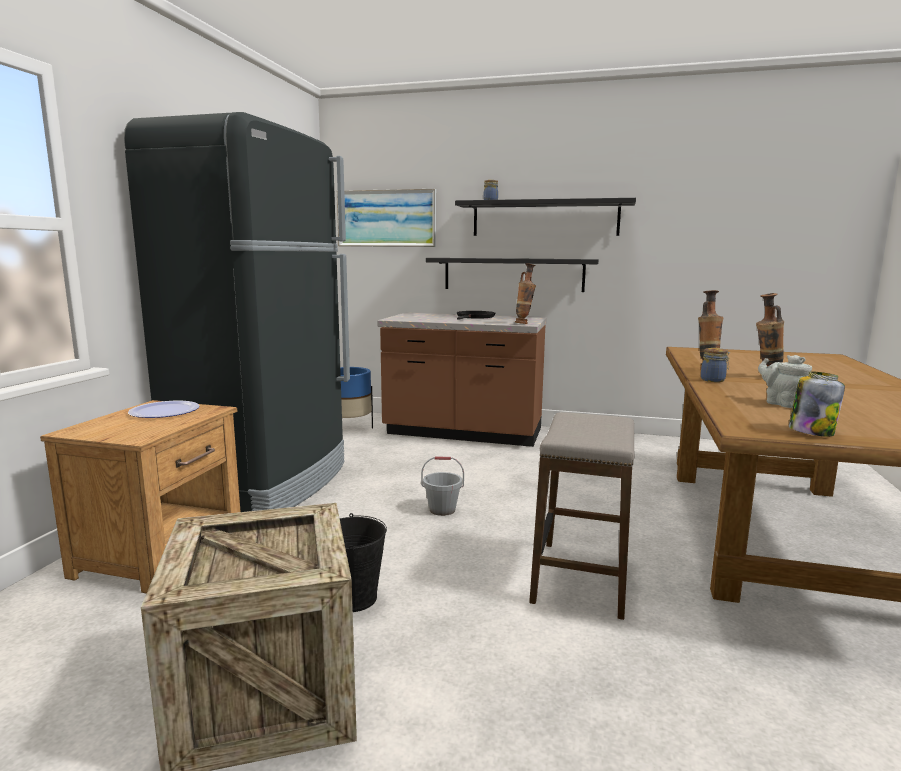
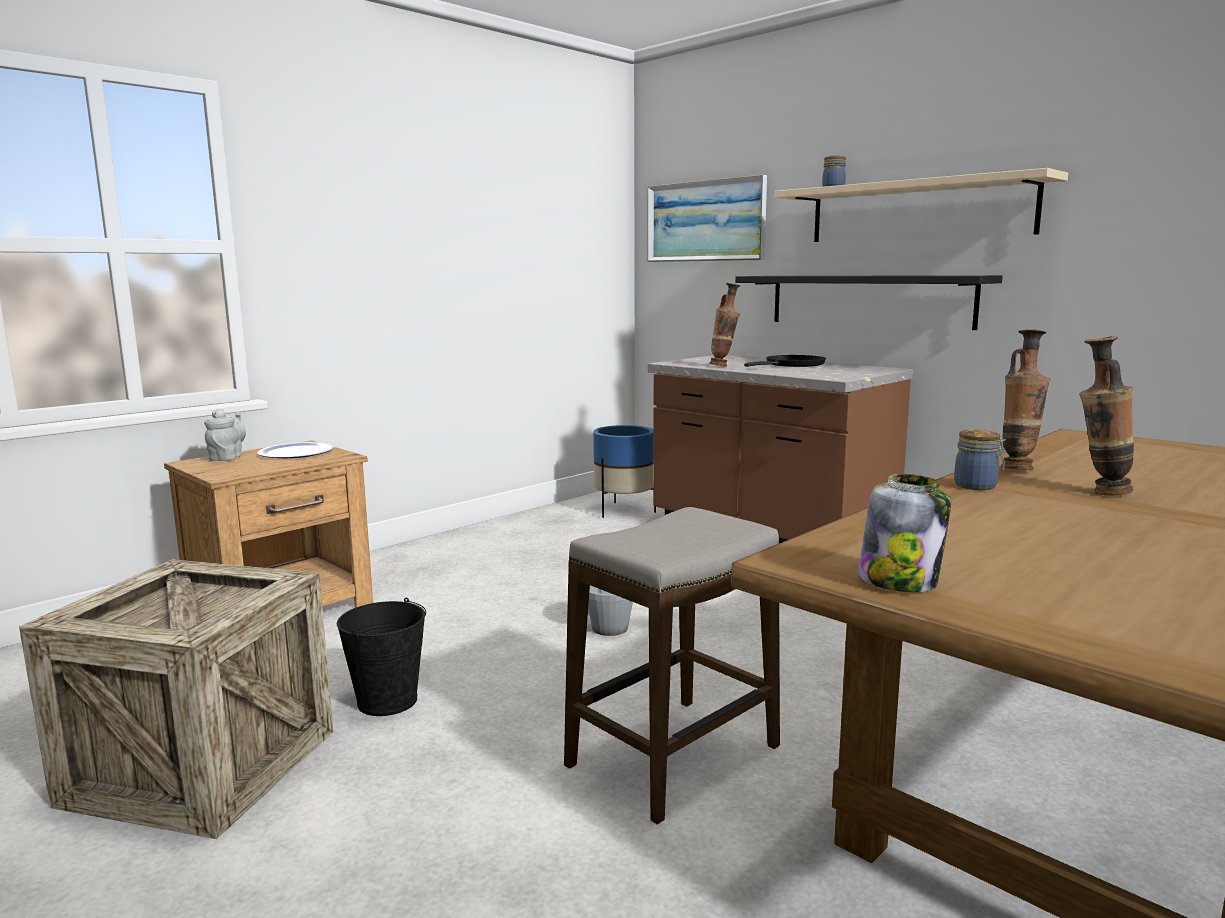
camera: 30 degrees right, 0 degrees up
black fridge [124,112,350,512] -> none
black shelf [455,198,636,236] -> beige shelf [774,168,1068,242]
vase [515,263,536,324] -> vase moved to [710,283,741,367]
grey teapot [758,355,812,408] -> grey teapot moved to [204,409,246,461]

